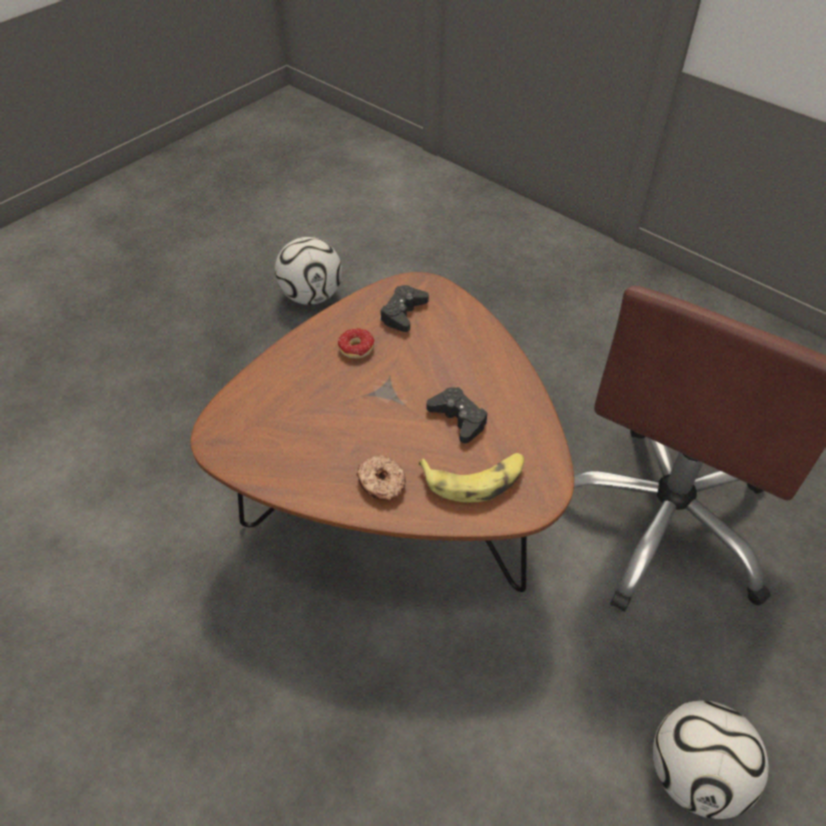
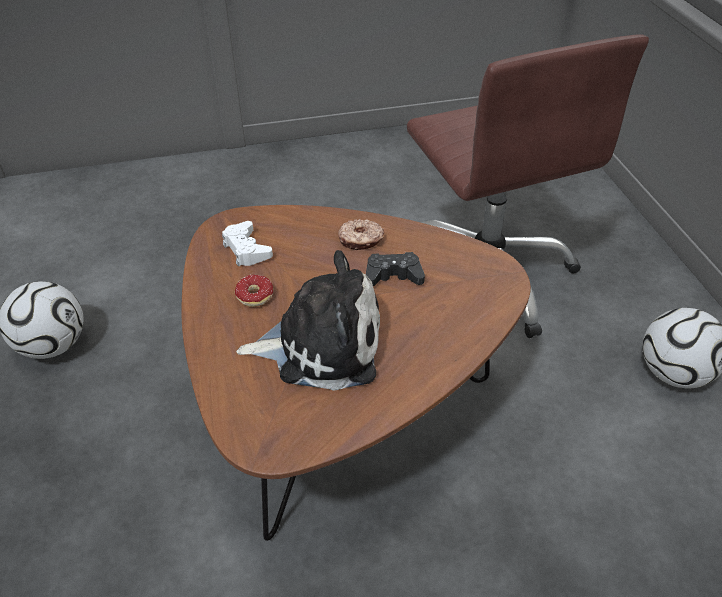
camera: 55 degrees left, 5 degrees down
donut [357,455,406,501] -> donut moved to [338,219,384,250]
black game controller [380,285,429,332] -> white game controller [222,221,273,266]
banana [419,453,524,503] -> none
none -> plush toy [236,250,380,391]

